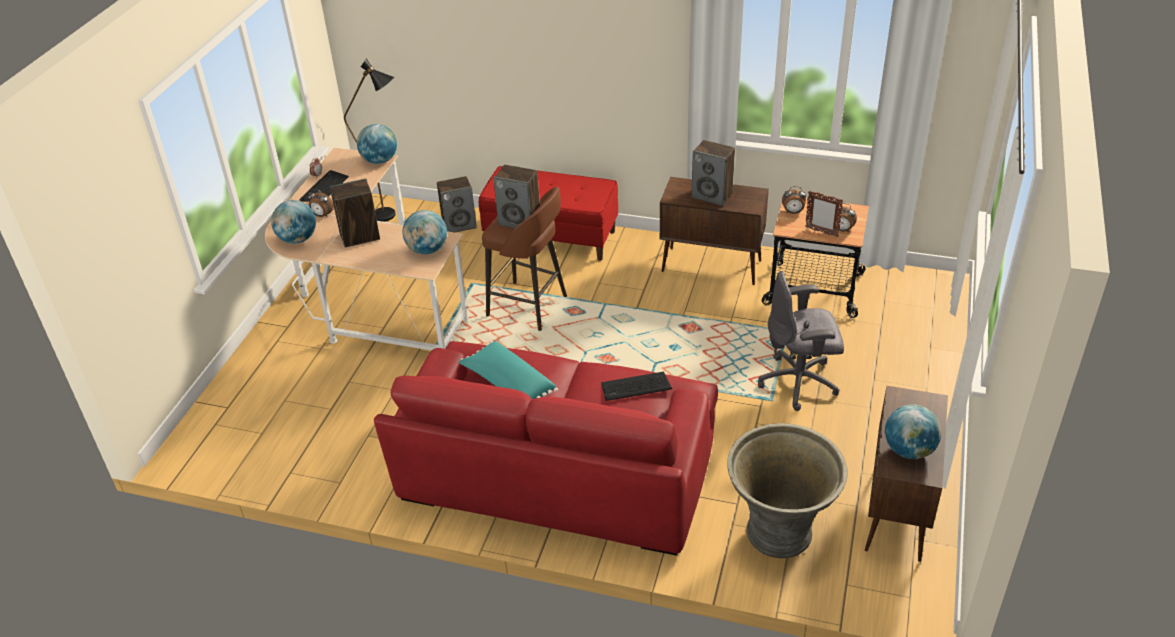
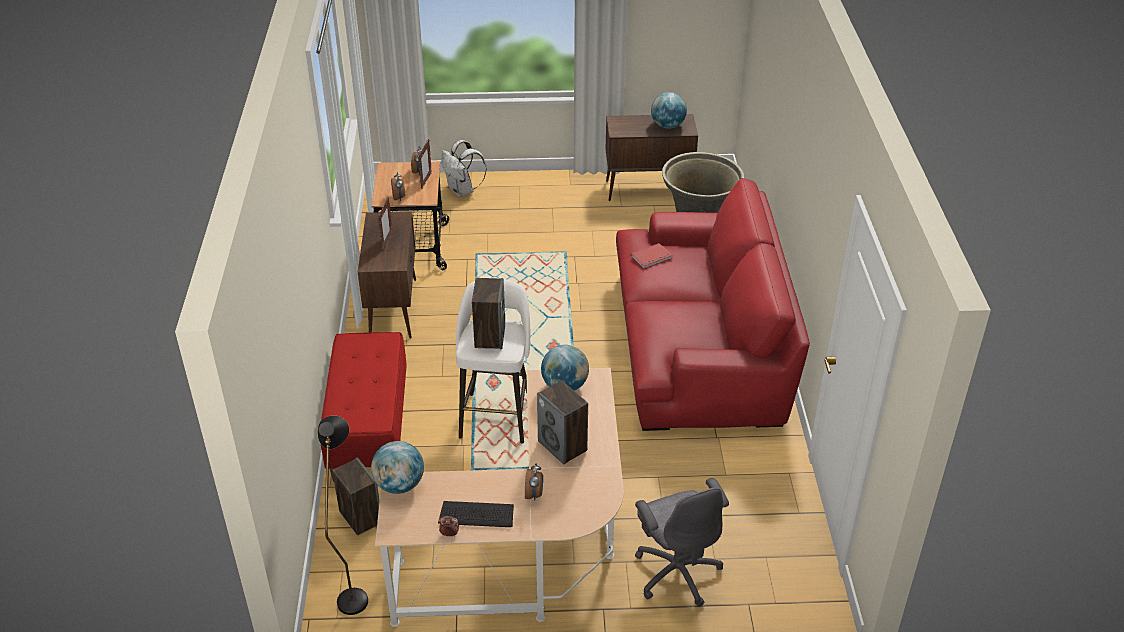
camera: 110 degrees left, 0 degrees up
globe [271,200,316,244] -> none
turquoise pillow [459,341,558,399] -> none
brown stool [482,187,567,331] -> white stool [456,279,530,443]
keyboard [601,372,672,401] -> red book [631,243,673,269]
speaker [691,140,735,206] -> picture frame [378,197,393,250]
grey office chair [758,271,844,411] -> grey office chair moved to [635,478,729,606]
none -> white backpack [441,140,487,197]

